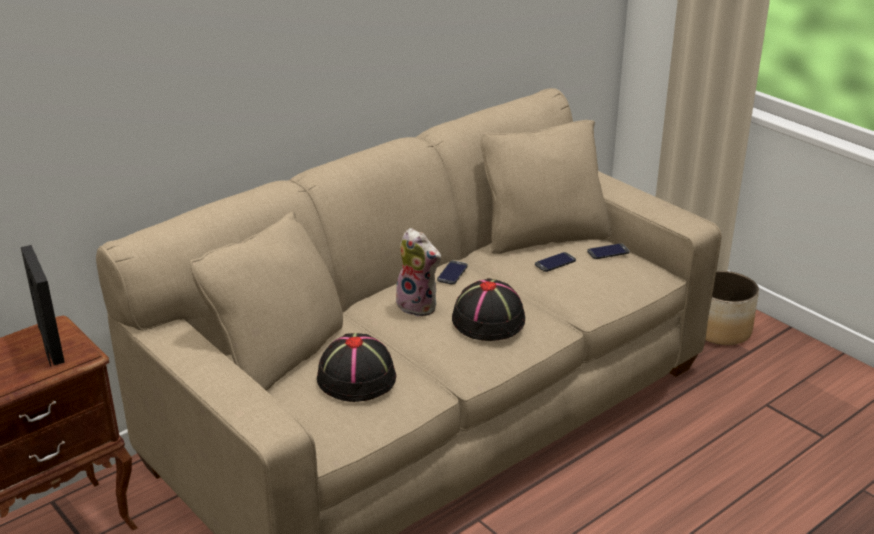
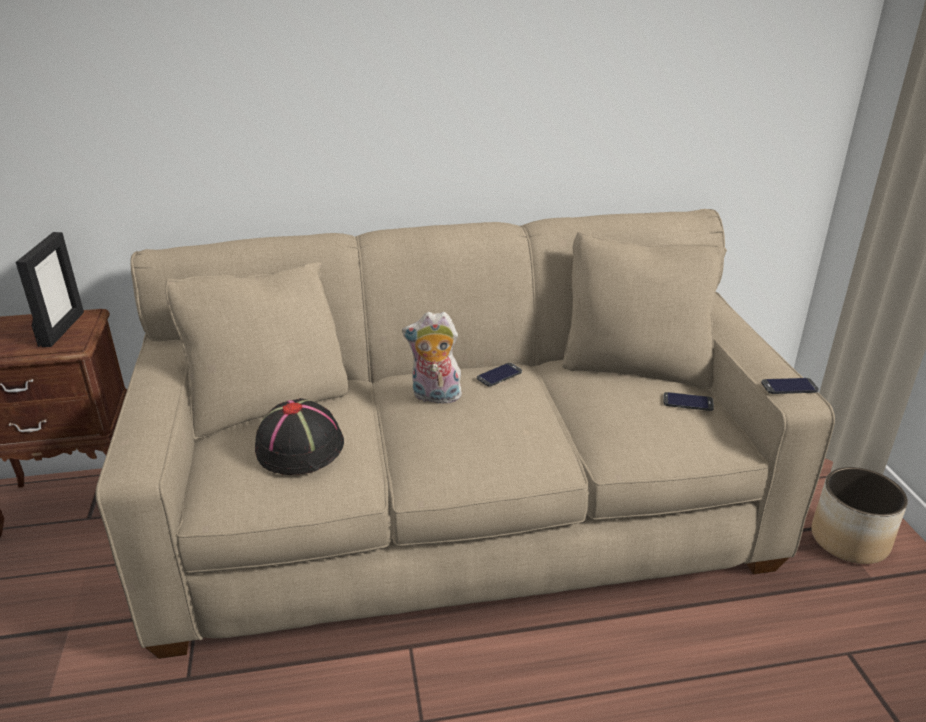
camera: 30 degrees right, 0 degrees up
plush toy [394,228,442,317] -> plush toy turned 120 degrees clockwise [402,312,462,404]
black hat [452,278,525,341] -> none
phone [535,252,576,272] -> phone moved to [762,378,819,394]

